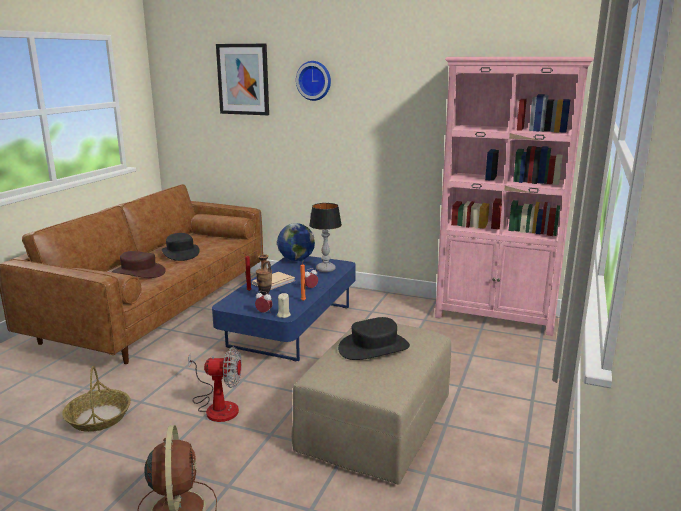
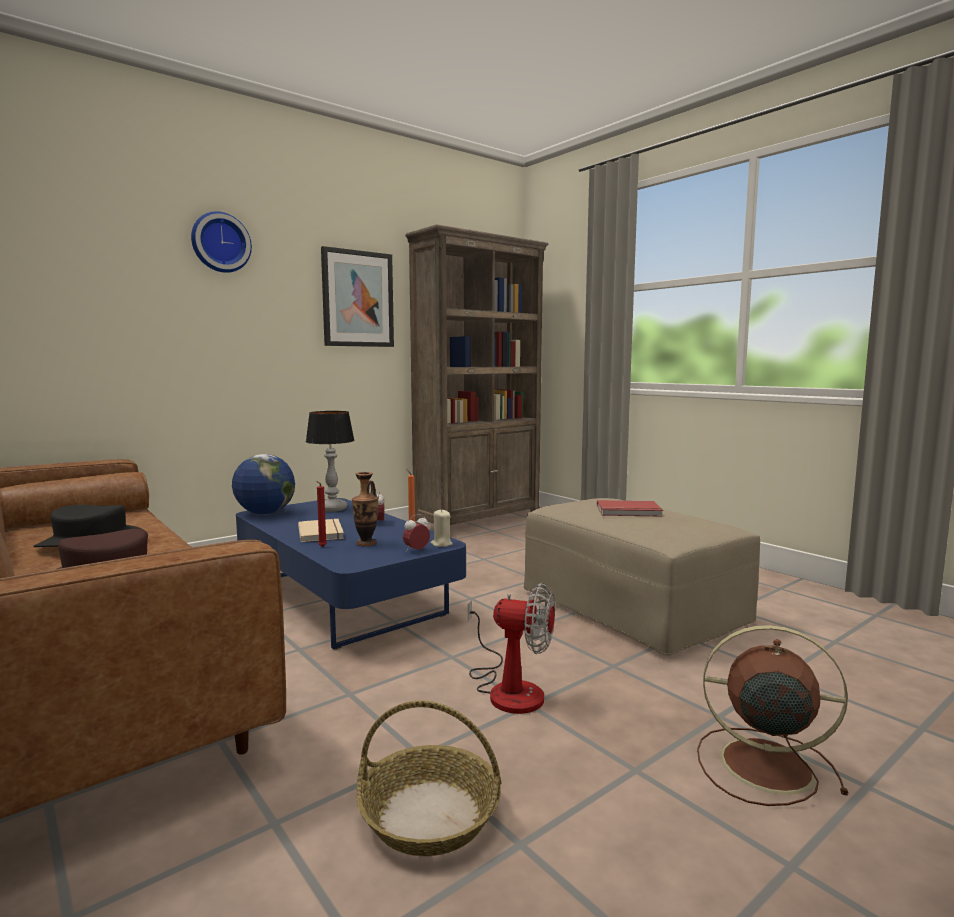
camera: 60 degrees left, 10 degrees down
fan [188,347,242,422] -> fan turned 75 degrees clockwise [468,583,555,714]
picture [216,44,269,115] -> picture moved to [321,246,394,347]
black hat [338,317,410,360] -> red book [597,500,663,517]
pink bookcase [435,57,594,336] -> brown bookcase [405,224,549,525]

